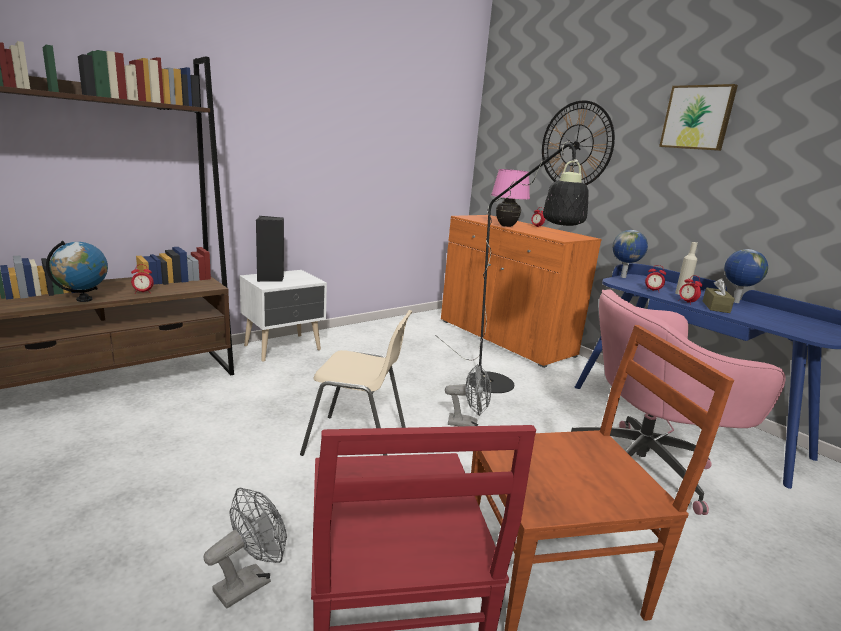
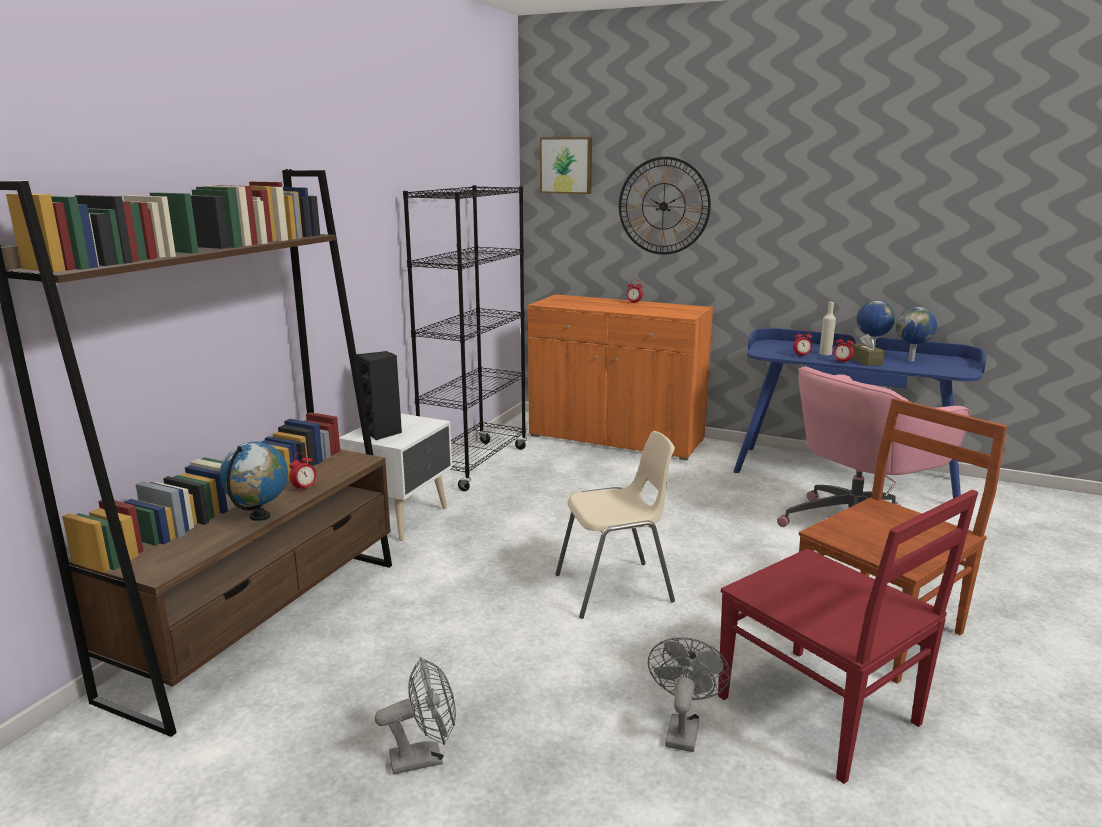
camera: 25 degrees left, 0 degrees up
black floor lamp [435,141,589,393] -> none
grey fan [445,364,491,427] -> grey fan moved to [375,657,456,775]
pink table lamp [491,169,530,227] -> none
globe [612,230,648,278] -> globe moved to [896,307,937,361]
picture [659,84,738,151] -> picture moved to [540,137,592,194]
none -> black bookcase [403,185,527,491]

